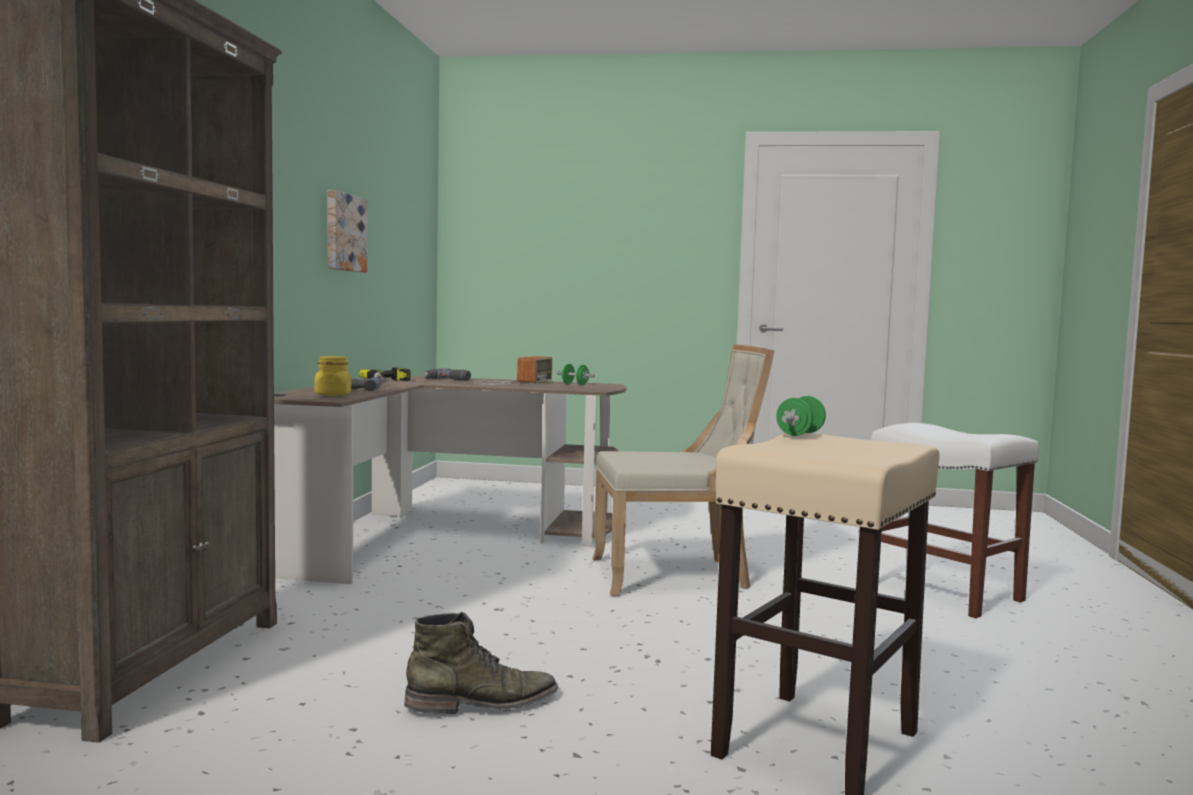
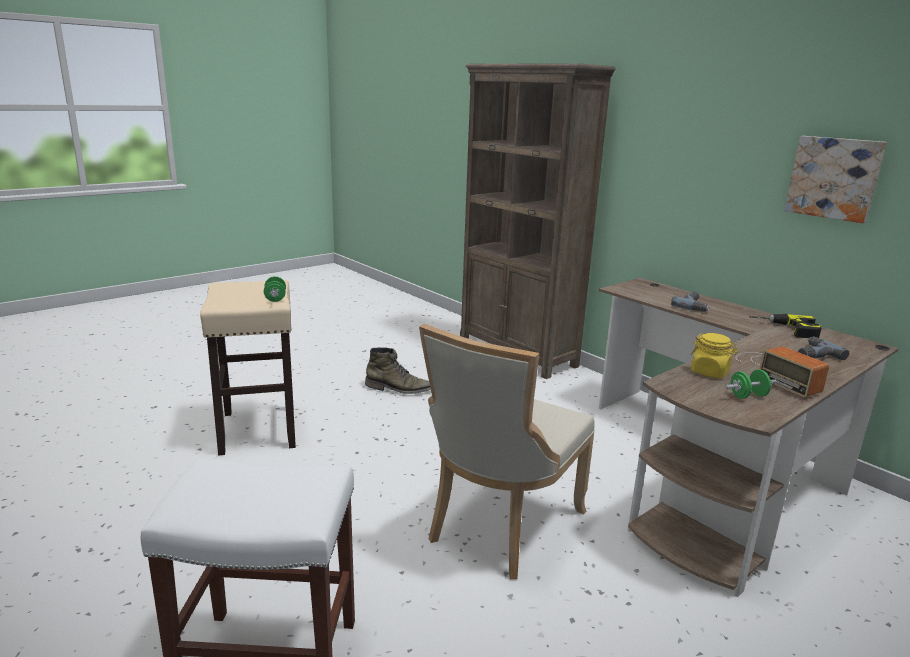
camera: 130 degrees right, 15 degrees up
yellow jar [314,356,351,396] -> yellow jar moved to [690,333,738,379]
green boot [404,612,558,714] -> green boot turned 105 degrees counterclockwise [365,347,431,394]

